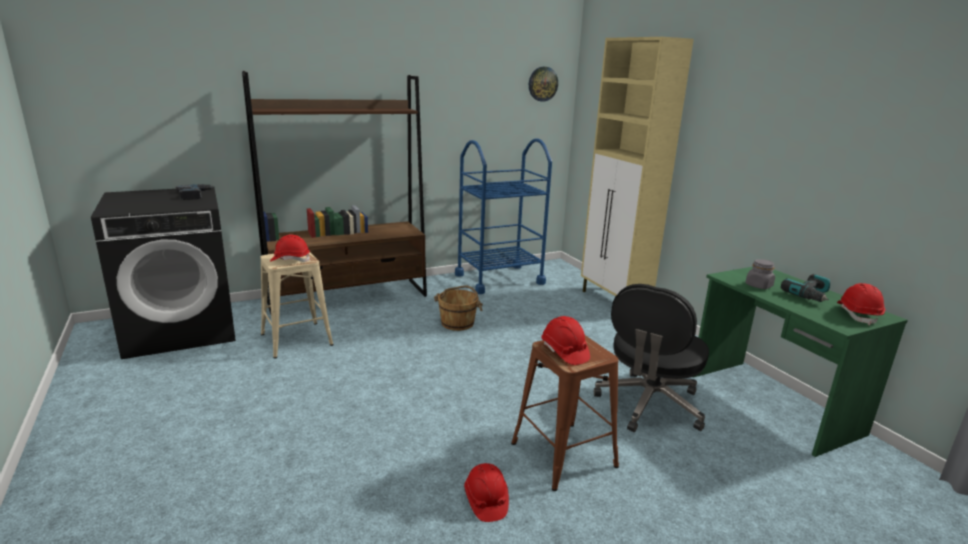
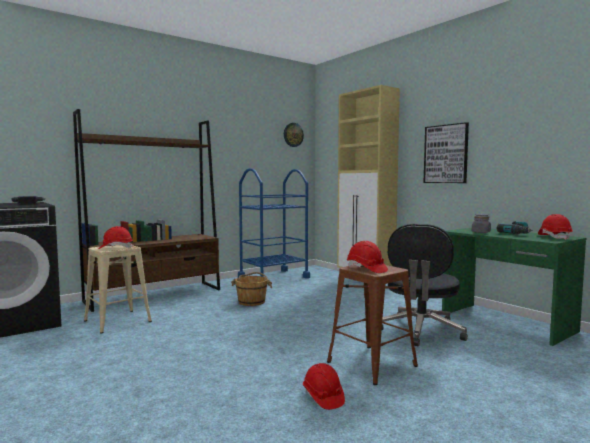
camera: 10 degrees left, 15 degrees down
none -> picture [424,122,469,183]

